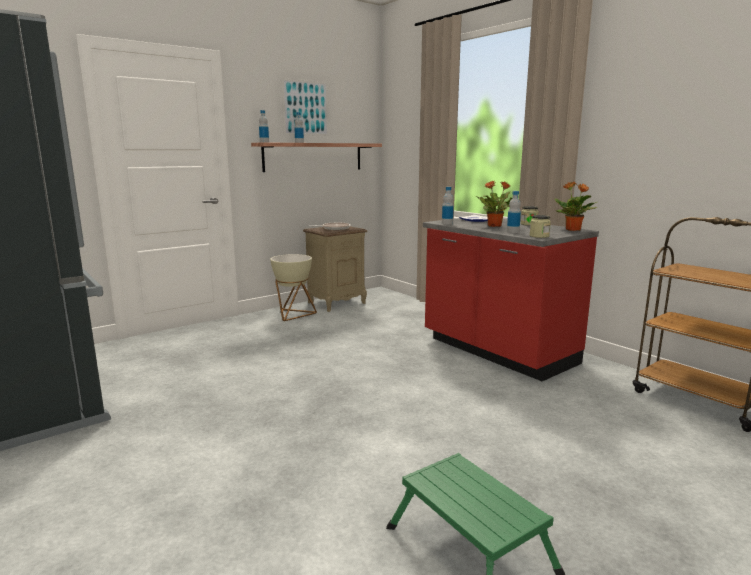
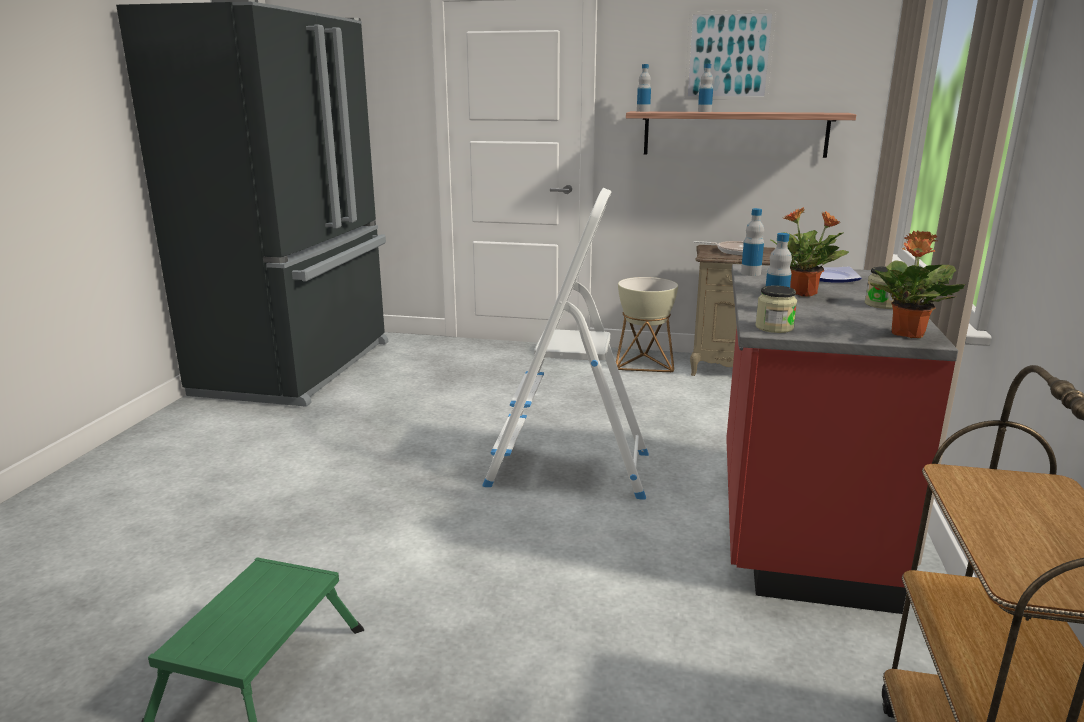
camera: 50 degrees right, 5 degrees up
none -> white step ladder [482,188,649,500]

